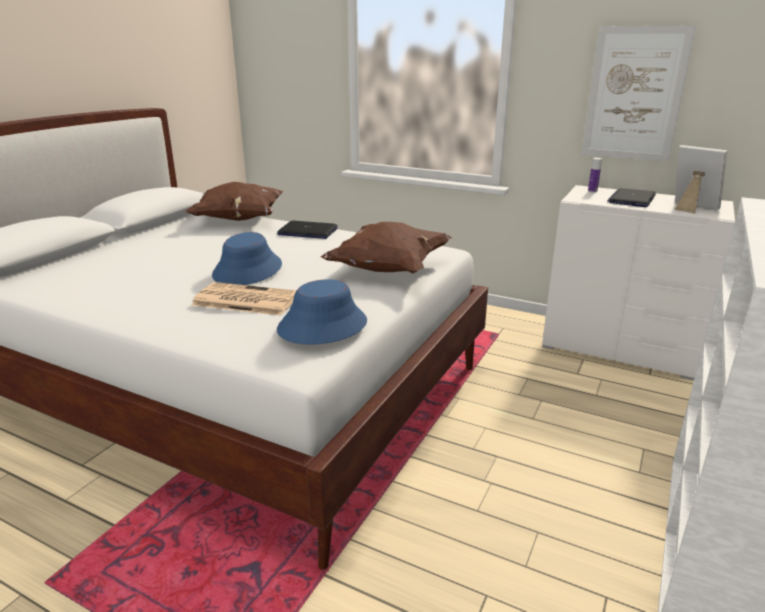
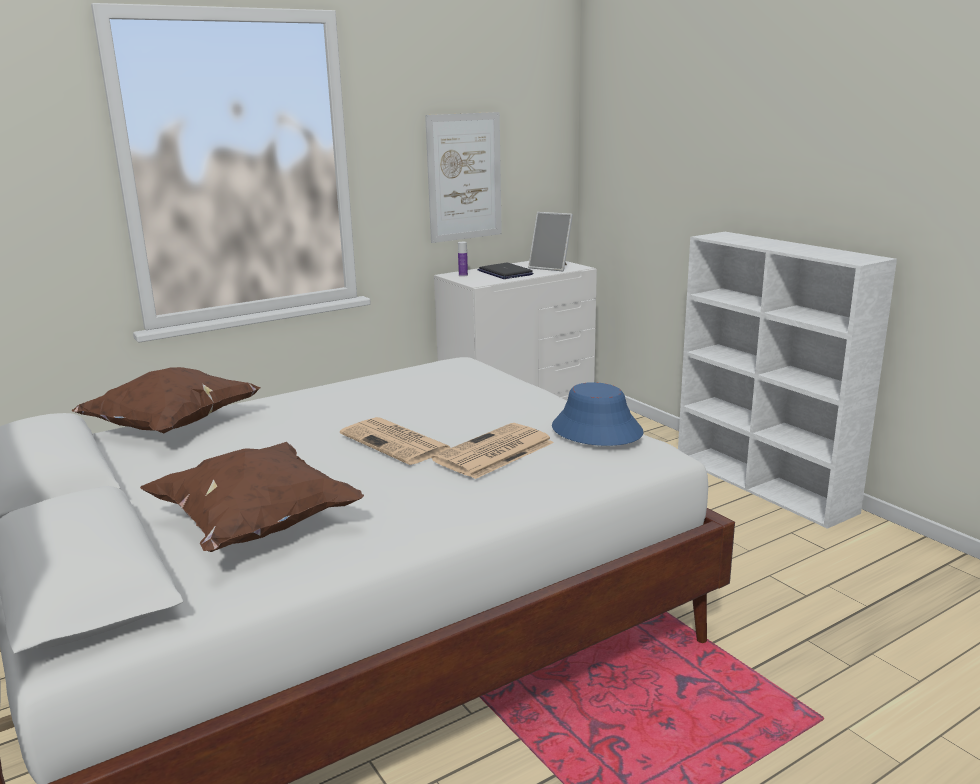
camera: 60 degrees left, 5 degrees down
blue hat [212,232,282,285] -> newspaper [340,417,451,465]
laptop [277,221,338,239] -> none
brown pillow [320,222,452,273] -> brown pillow moved to [140,442,364,552]
picture frame [675,145,727,213] -> picture frame turned 135 degrees counterclockwise [528,212,573,271]

